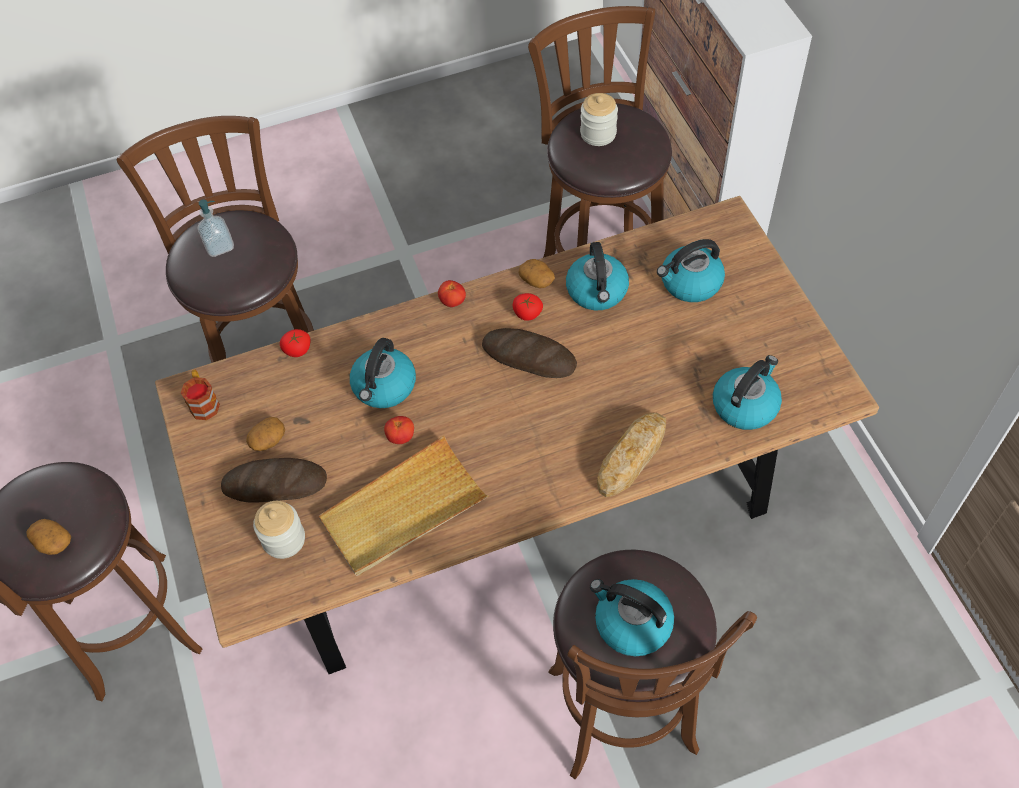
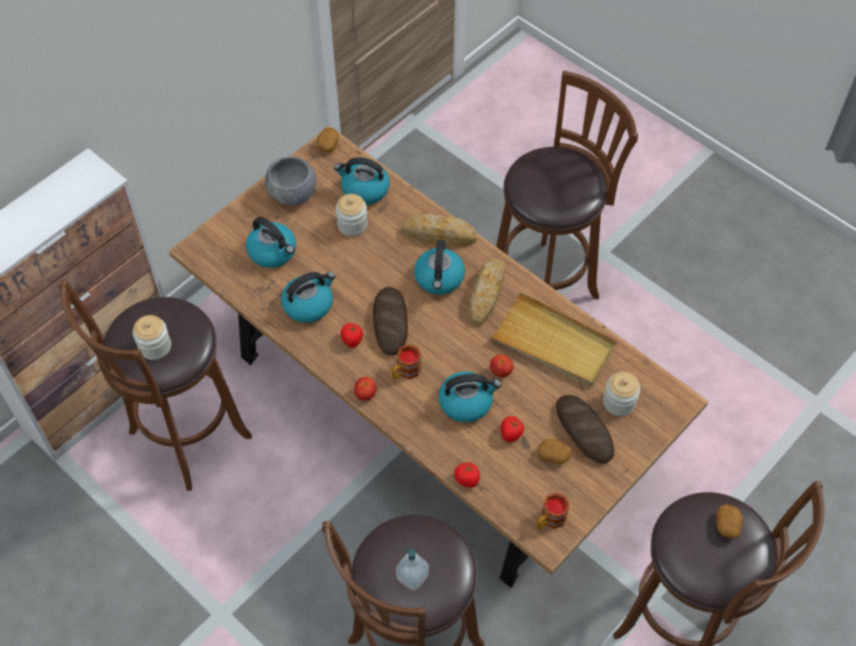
camera: 120 degrees left, 0 degrees up
potato [519,259,555,288] -> potato moved to [316,127,339,153]
kettle [590,579,674,656] -> kettle moved to [414,240,465,295]
none -> grey bowl [265,156,316,205]
none -> jar [336,194,368,236]
none -> mug [392,344,421,380]
none -> bread [470,258,505,326]
none -> tomato [501,416,524,442]

